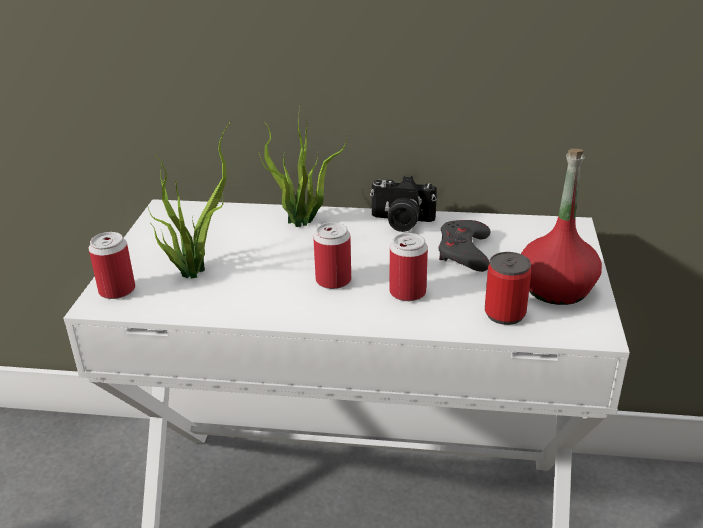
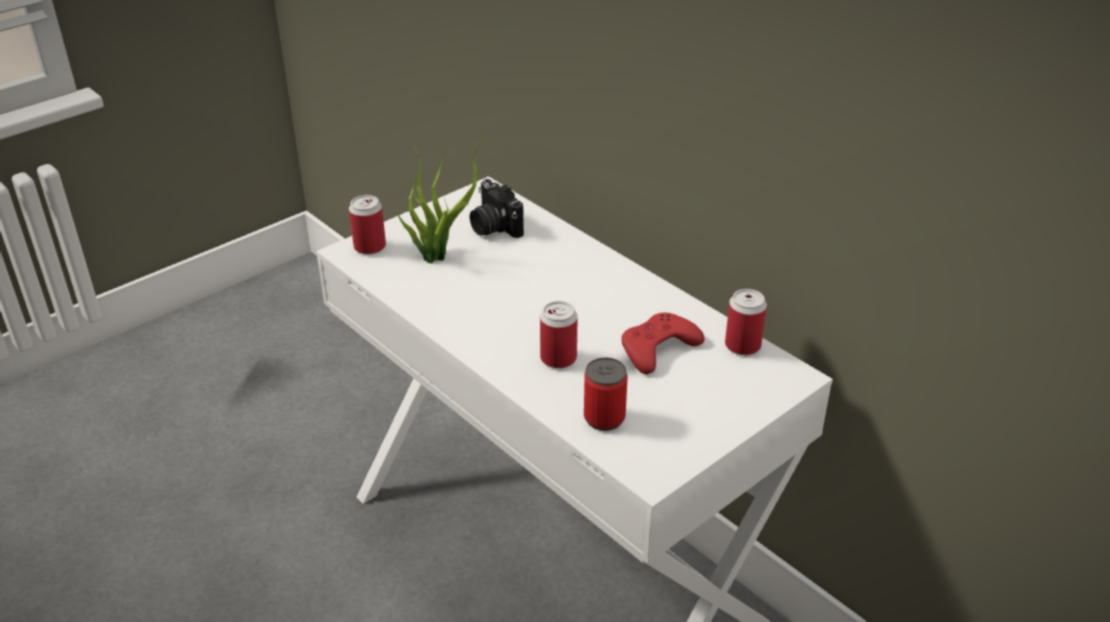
camera: 40 degrees right, 5 degrees up
potted plant [259,107,347,227] -> none
can [313,222,351,289] -> can moved to [725,289,767,355]
camera [370,176,437,232] -> camera moved to [470,179,524,238]
grey game controller [439,220,491,272] -> red game controller [622,313,705,374]
red bottle [521,149,602,305] -> none

